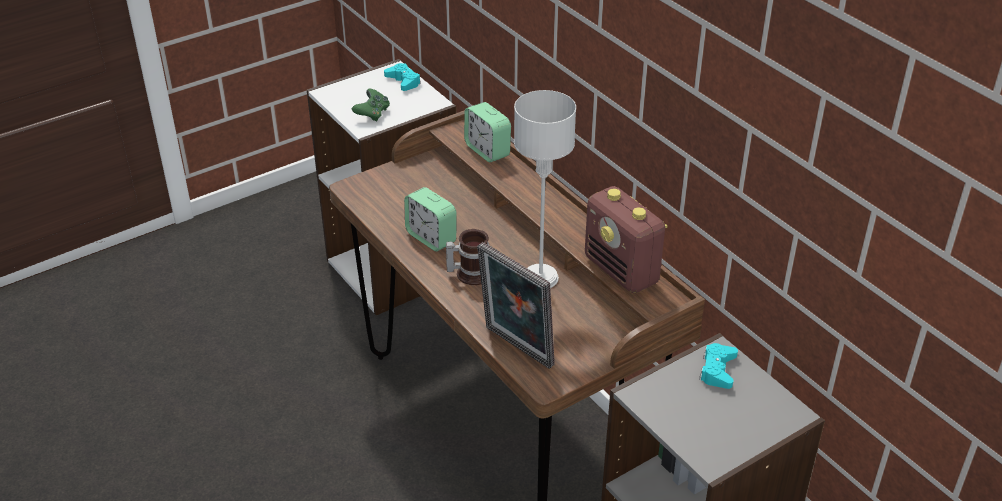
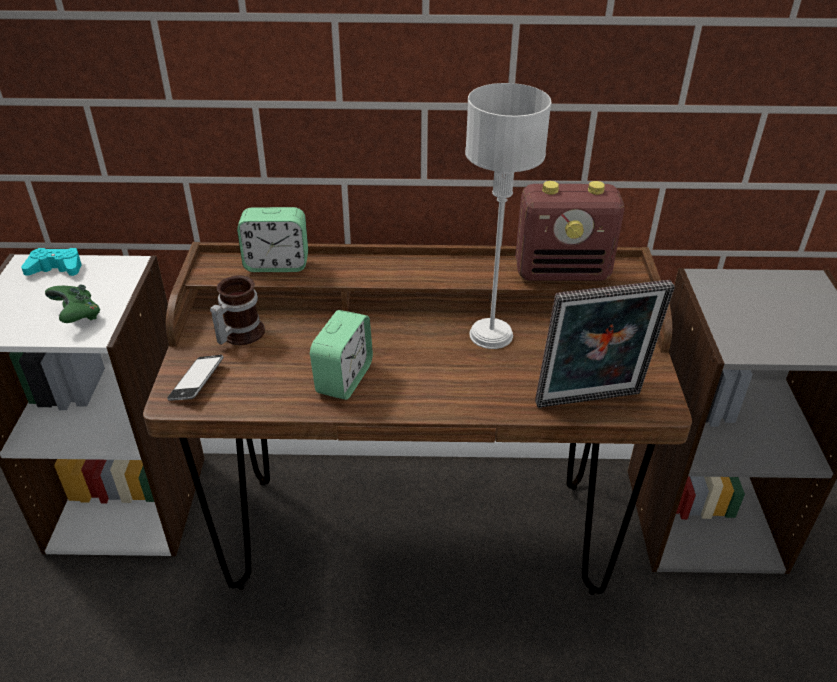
camera: 55 degrees left, 0 degrees up
alarm clock [404,187,456,251] -> alarm clock turned 60 degrees counterclockwise [310,310,373,400]
mug [446,229,490,285] -> mug moved to [210,275,265,345]
turquoise game controller [699,343,738,389] -> none
none -> phone [167,355,224,401]

